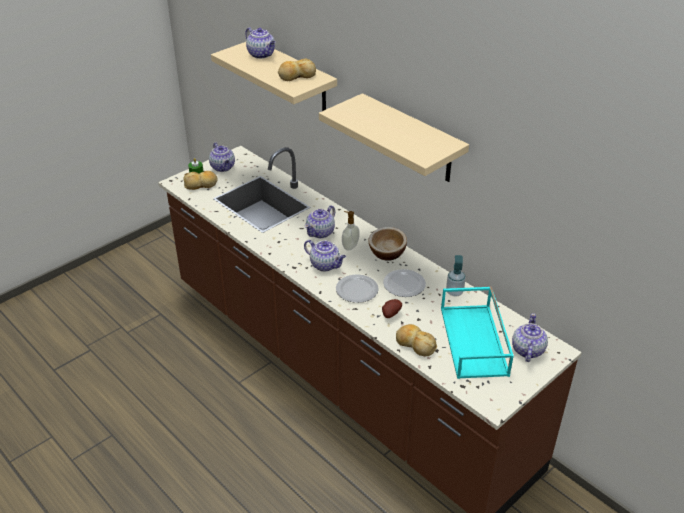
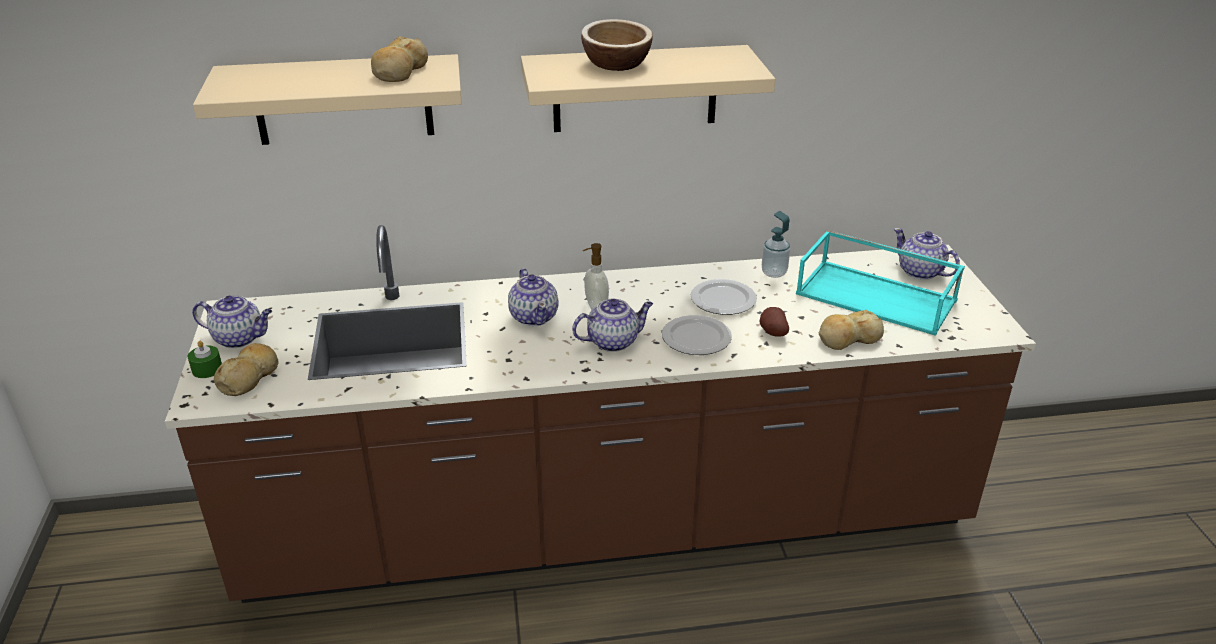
camera: 55 degrees left, 5 degrees down
teapot [245,27,275,59] -> none
bowl [368,227,407,261] -> bowl moved to [581,19,653,71]

